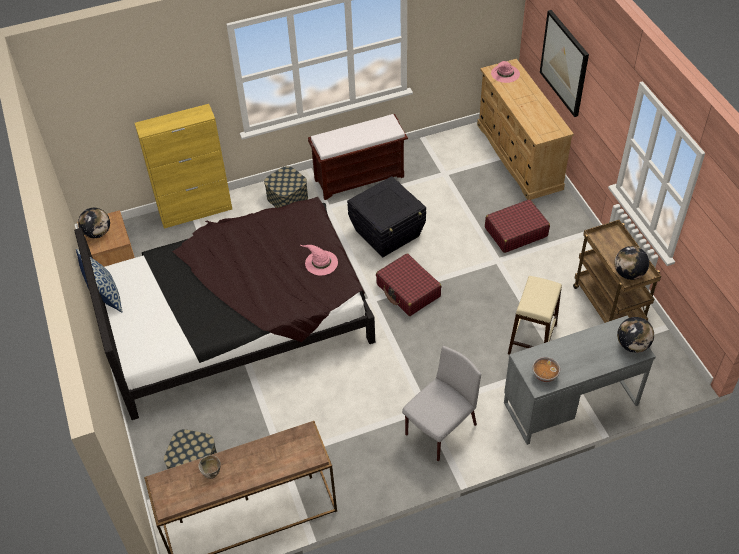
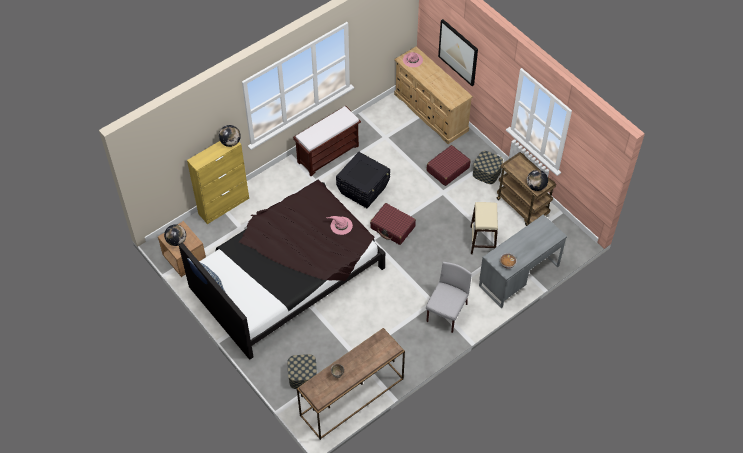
camera: 20 degrees left, 5 degrees up
storage box [264,166,308,208] -> storage box moved to [473,151,503,184]
globe [617,317,654,353] -> globe moved to [219,125,241,147]

